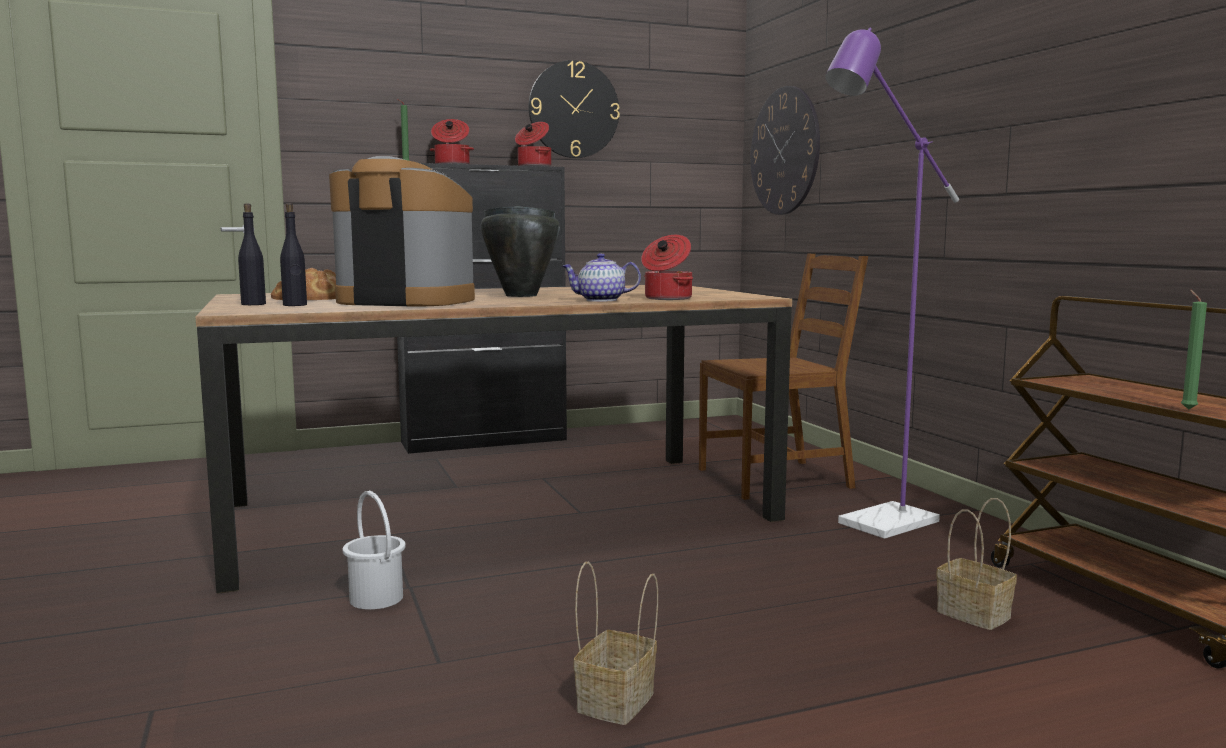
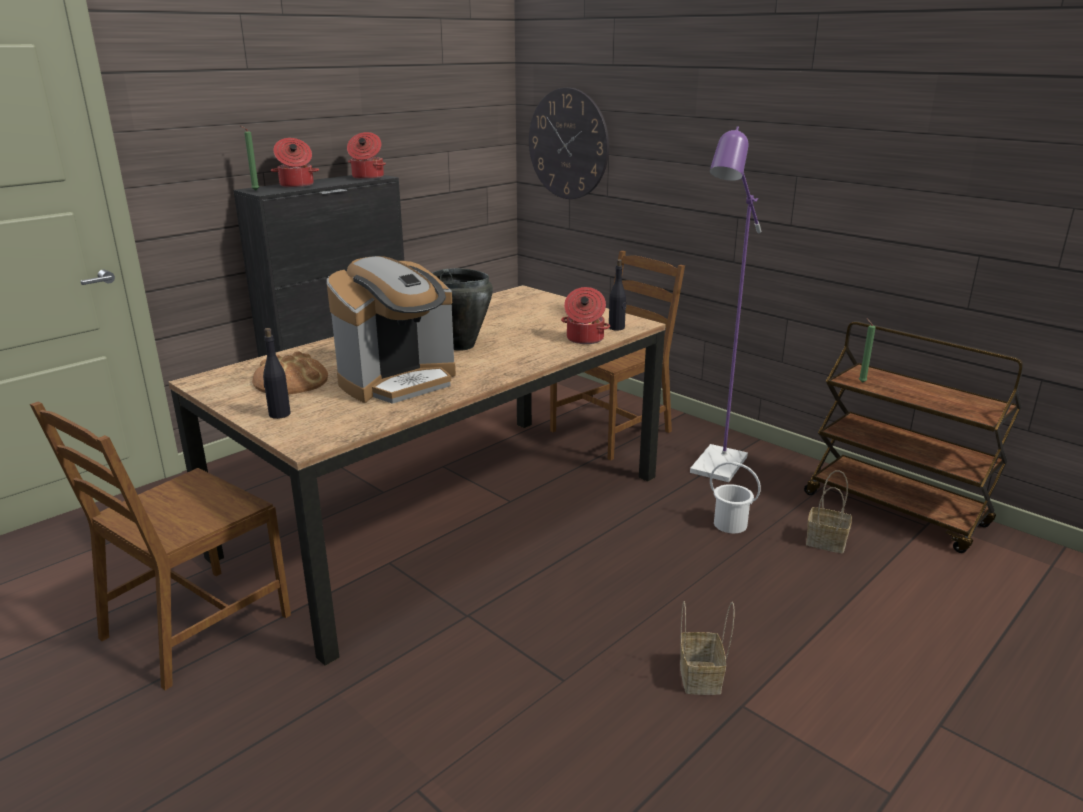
camera: 25 degrees left, 15 degrees up
black bottle [280,203,307,306] -> black bottle moved to [609,259,627,331]
coffee machine [329,156,475,307] -> coffee machine turned 150 degrees clockwise [327,256,456,404]
white bucket [342,491,406,610] -> white bucket moved to [710,462,761,533]
wall clock [528,60,620,158] -> none
teapot [562,253,641,302] -> none
green candle [1181,290,1207,410] -> green candle moved to [859,318,876,383]
none -> brown chair [30,401,291,690]

